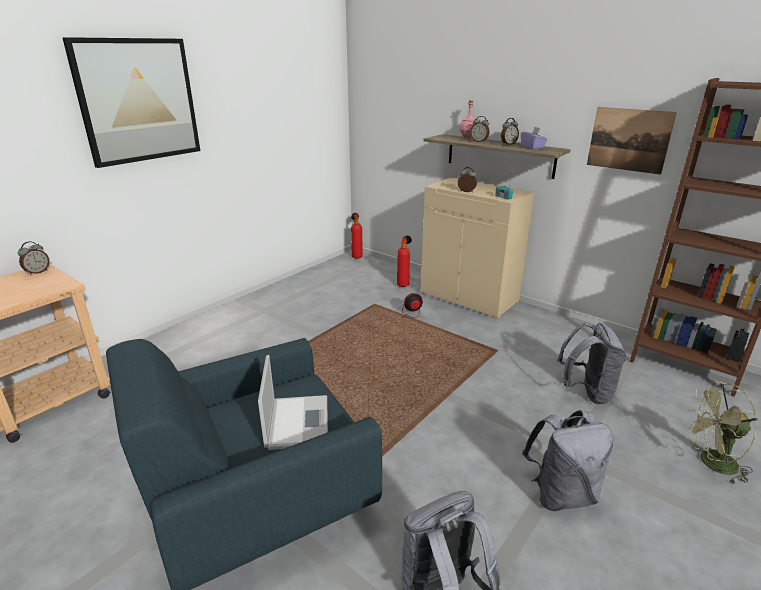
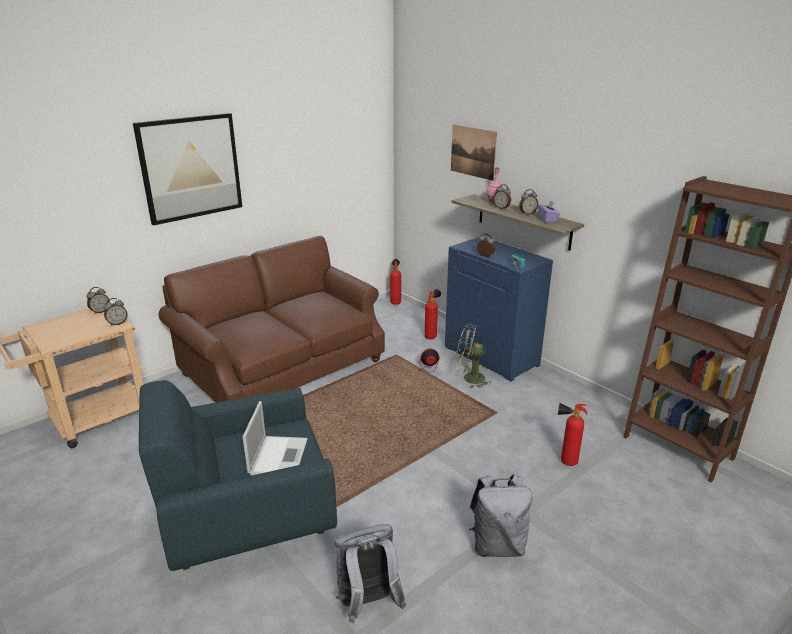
camera: 10 degrees right, 0 degrees up
beige cabinet [421,177,534,319] -> blue cabinet [445,237,553,381]
grey backpack [557,322,626,404] -> fire extinguisher [558,403,587,466]
picture [587,107,677,175] -> picture moved to [451,125,497,181]
green fan [686,381,758,484] -> green fan moved to [455,324,489,388]
none -> alarm clock [104,298,128,326]
none -> brown sofa [159,236,385,402]

